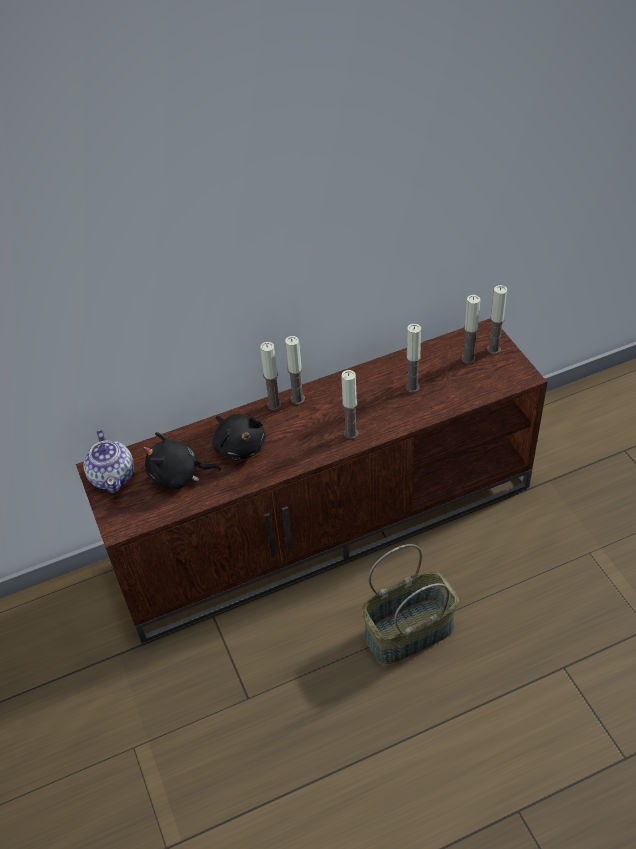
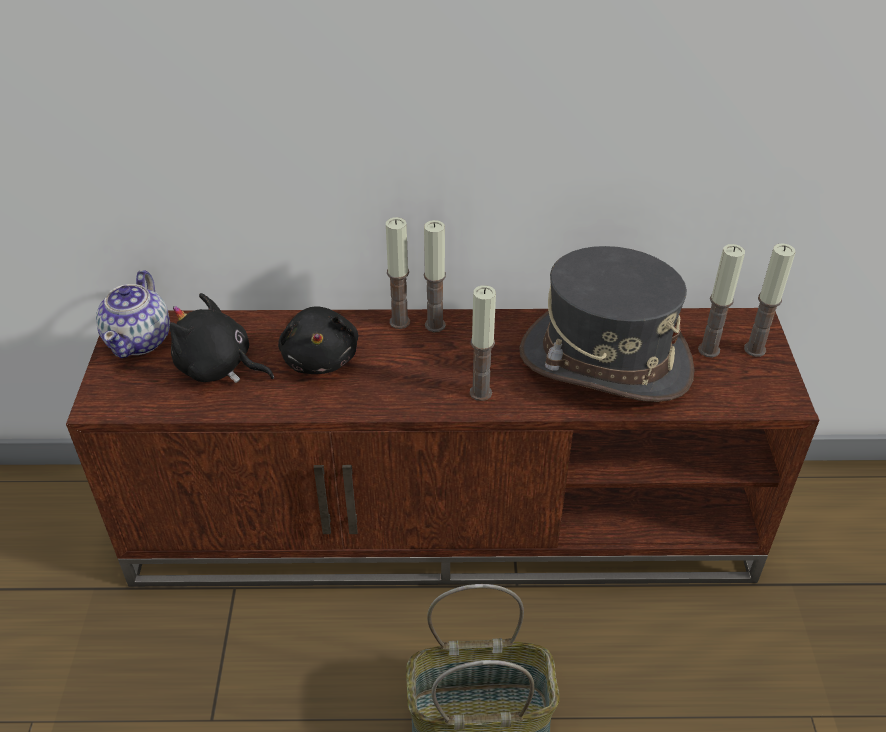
camera: 20 degrees right, 5 degrees down
candle [406,324,421,393] -> grey hat [519,246,694,402]

